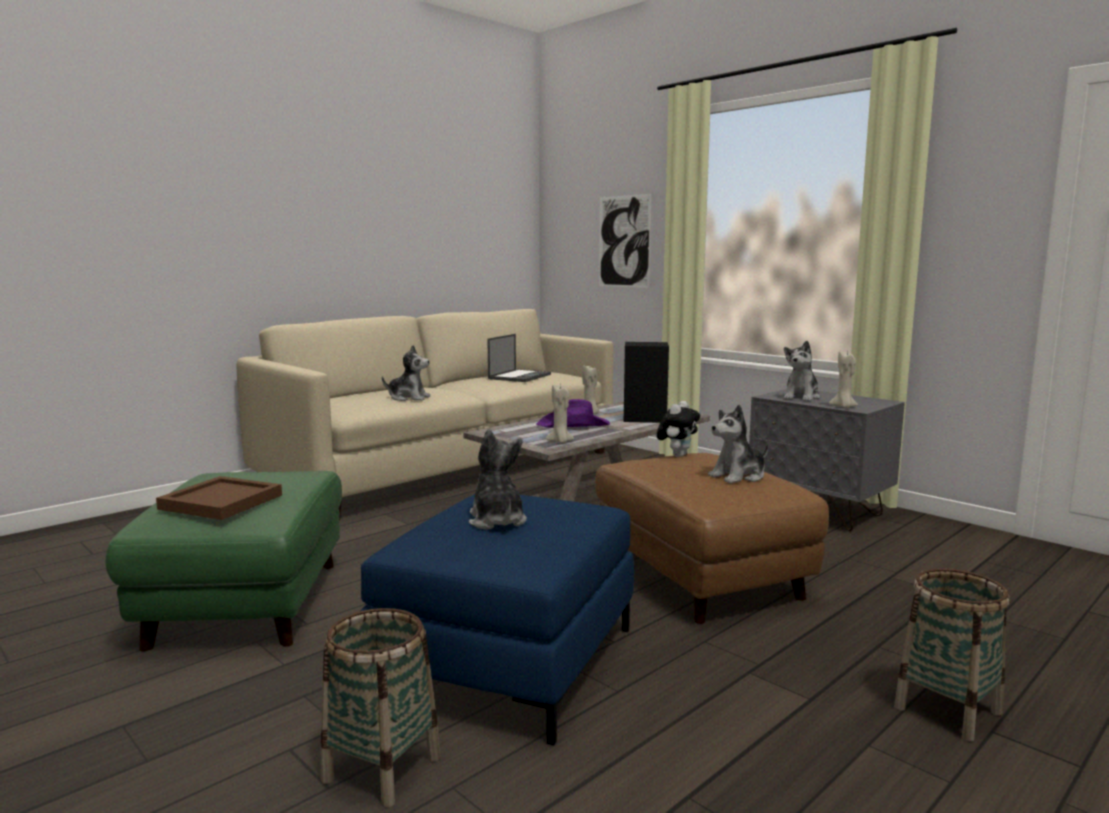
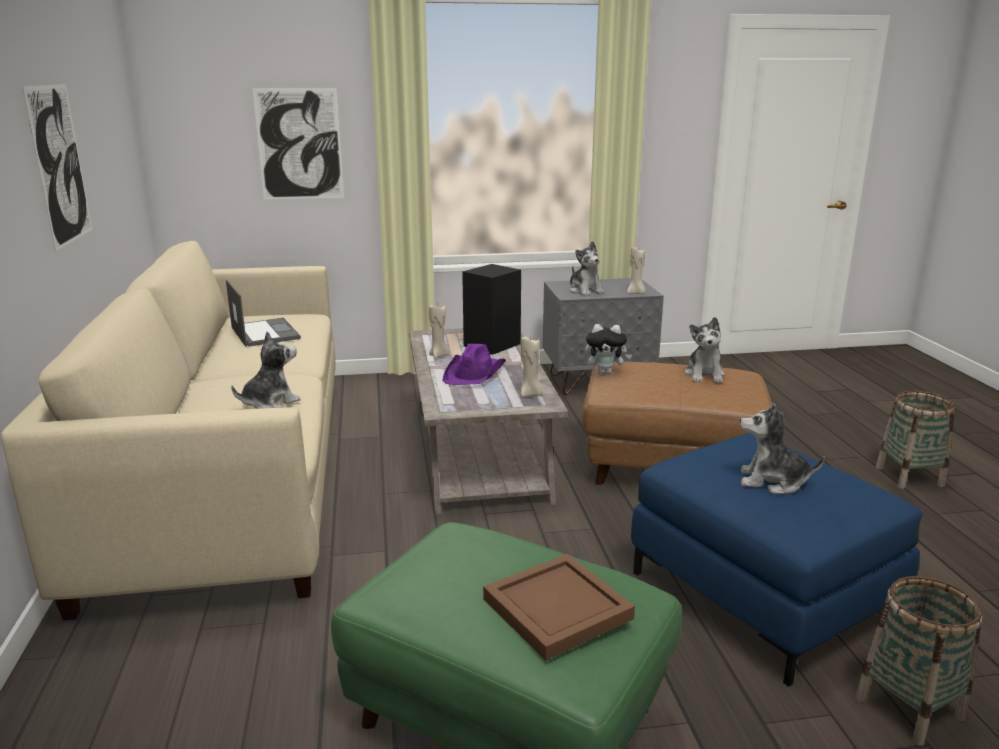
camera: 55 degrees left, 10 degrees up
plush toy [657,401,700,457] -> plush toy turned 120 degrees clockwise [585,324,632,374]
none -> picture [22,84,92,251]

